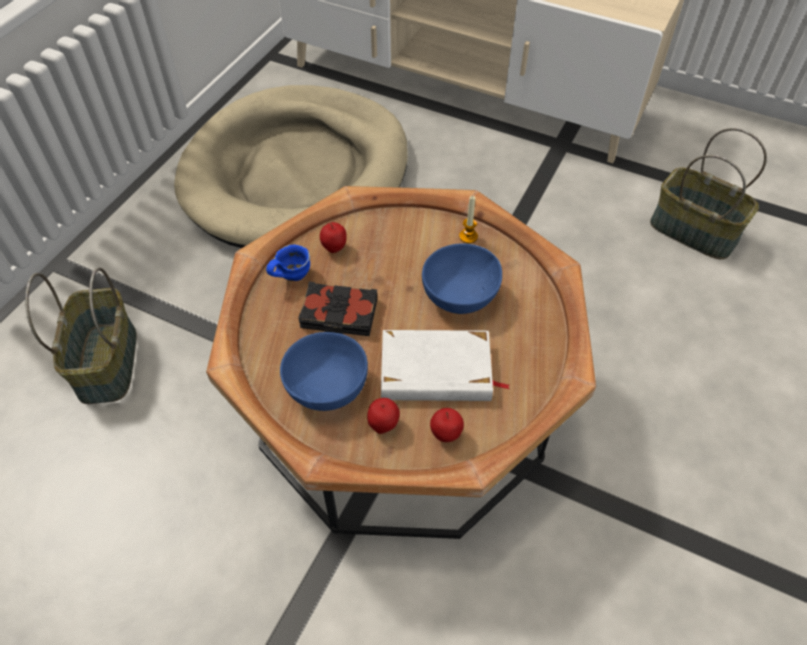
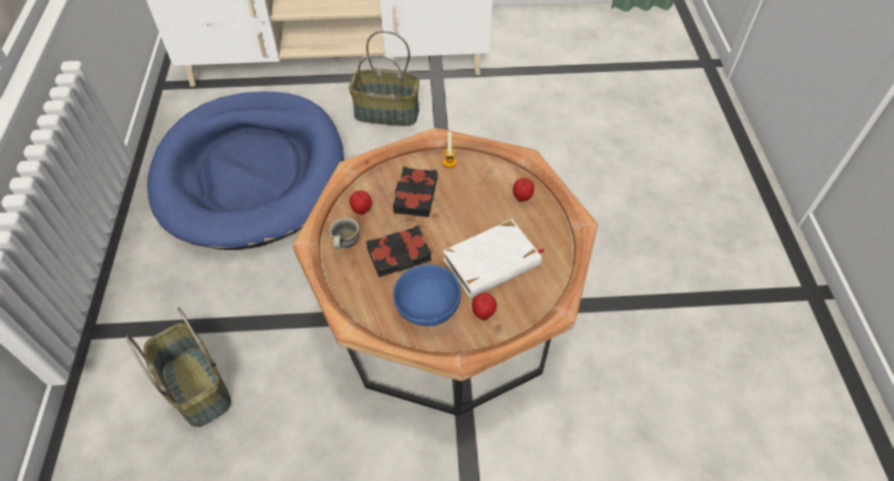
camera: 30 degrees left, 0 degrees up
beige dog bed [174,85,408,248] -> blue dog bed [147,92,344,250]
blue mug [266,245,310,281] -> grey mug [329,218,359,249]
blue bowl [422,243,502,314] -> none
apple [430,408,464,442] -> apple moved to [513,178,534,202]
basket [650,128,767,260] -> basket moved to [349,31,420,126]
none -> black book [393,167,437,217]

